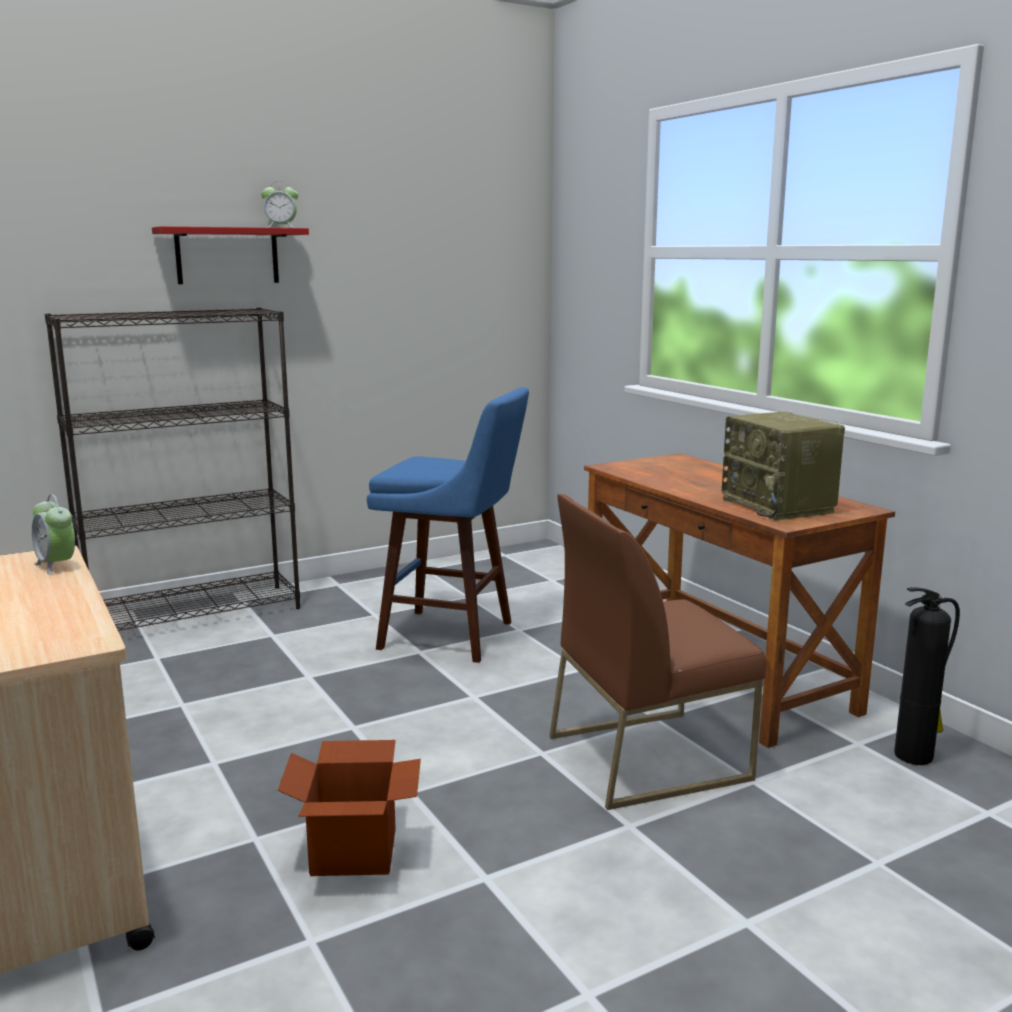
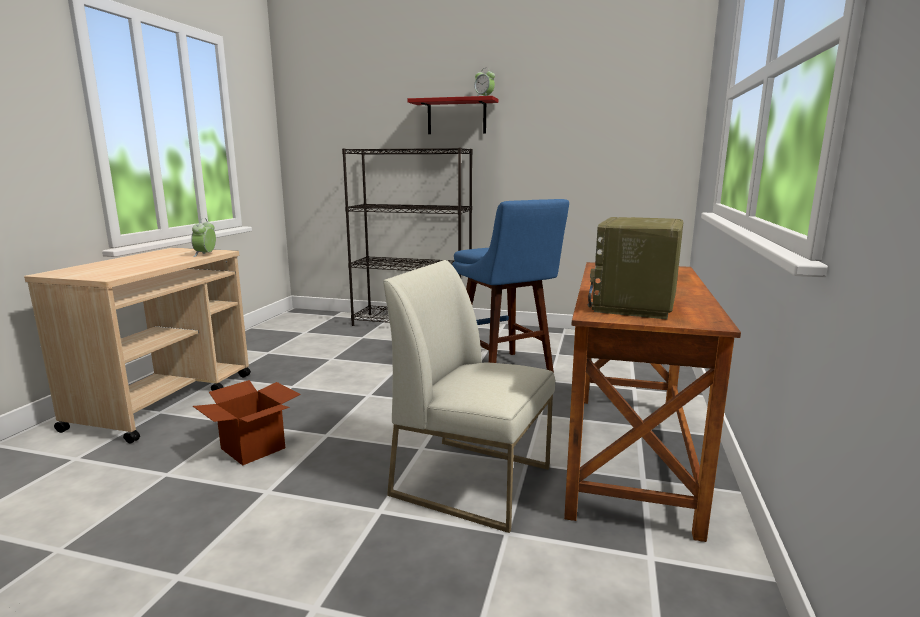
camera: 45 degrees right, 0 degrees up
brown chair [549,494,766,810] -> white chair [383,260,555,533]
fire extinguisher [894,587,960,765] -> none

